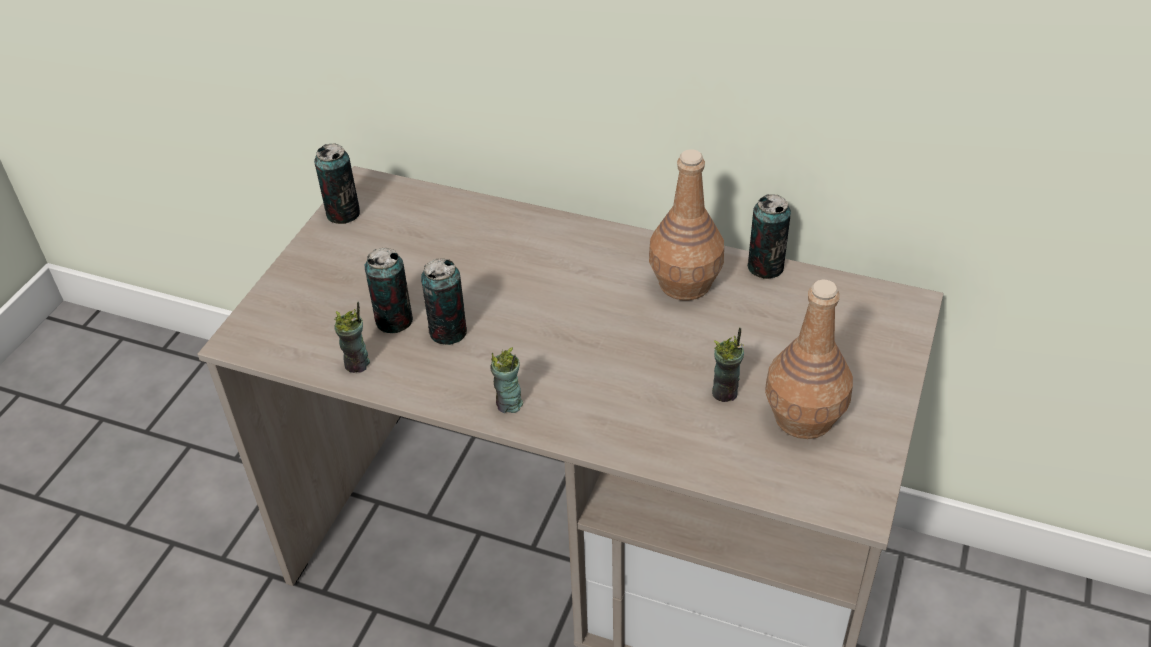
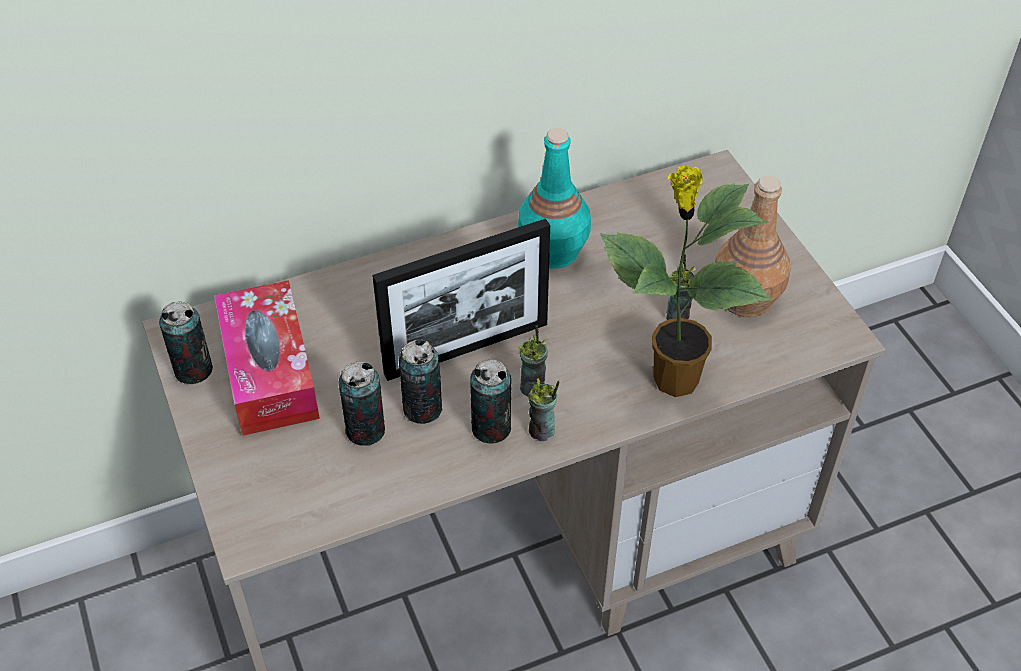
camera: 45 degrees left, 5 degrees up
cup [334,302,370,373] -> cup moved to [517,325,548,397]
brown bottle [649,149,724,301] -> turquoise bottle [518,128,591,269]
can [747,194,791,279] -> can moved to [470,359,511,443]
none -> tissue box [214,280,320,436]
none -> picture frame [372,219,550,381]
none -> potted plant [601,165,773,397]

